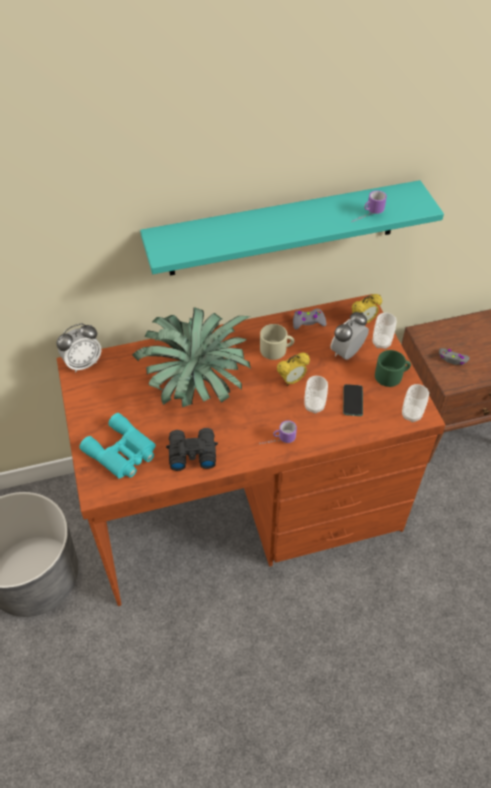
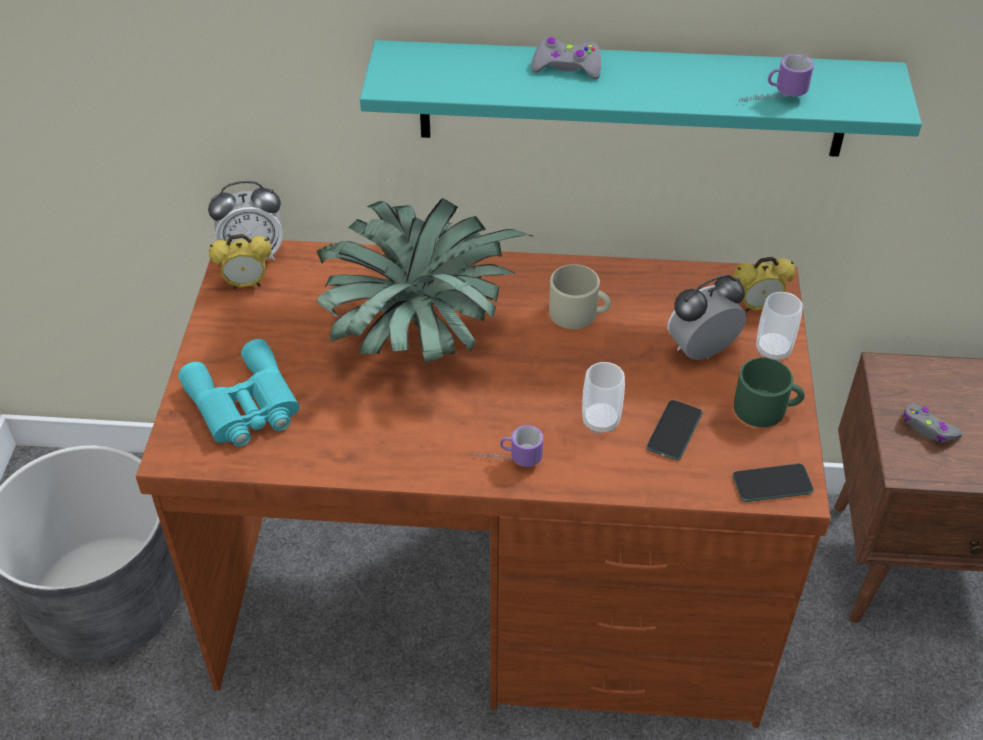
camera: 20 degrees right, 5 degrees down
black binoculars [166,428,218,471] -> none
alarm clock [277,353,310,386] -> alarm clock moved to [209,234,271,289]
grey game controller [293,309,326,330] -> grey game controller moved to [531,37,601,79]
cup [402,384,429,423] -> phone [733,464,814,502]

